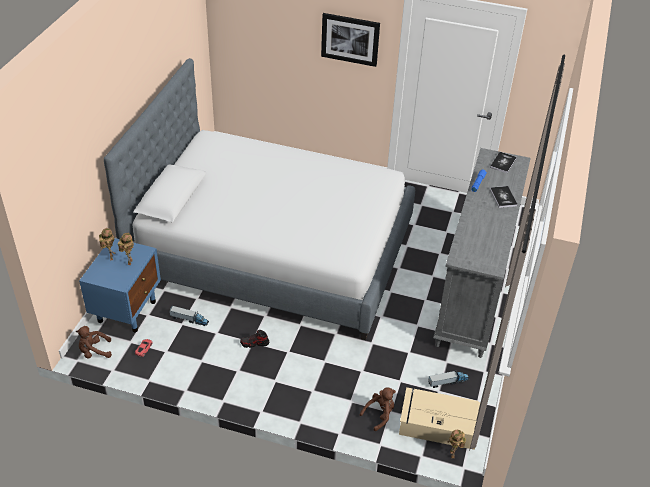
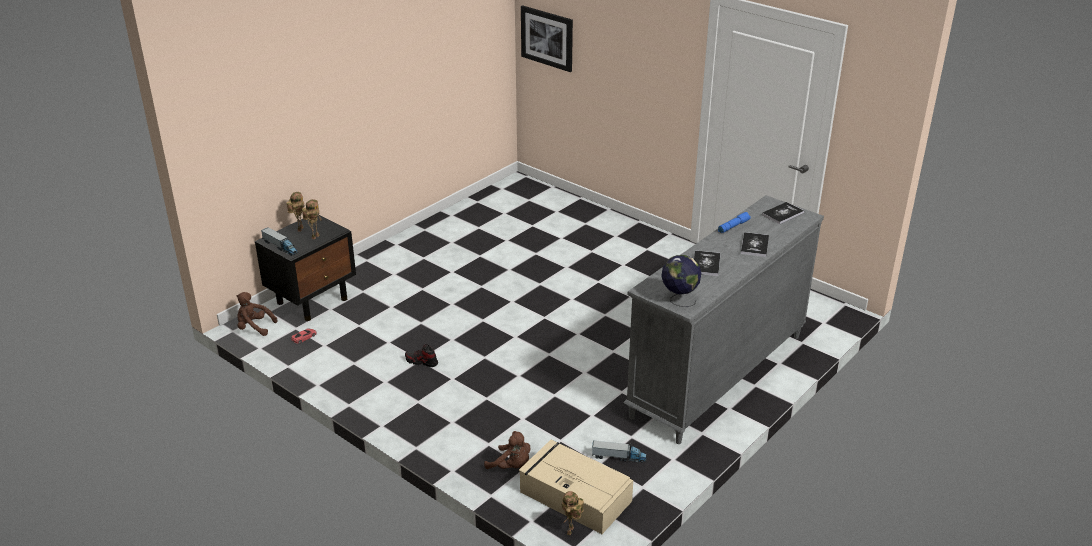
camera: 25 degrees right, 10 degrees down
blue nightstand [79,238,161,332] -> black nightstand [255,215,356,321]
bed [104,58,415,340] -> none
toy truck [169,306,209,326] -> toy truck moved to [261,227,299,256]
picture [321,13,380,67] -> picture moved to [521,5,573,72]
brown plush toy [360,387,396,431] -> brown plush toy turned 45 degrees clockwise [484,431,530,469]
none -> globe [661,255,701,307]
none -> book [694,251,720,276]

